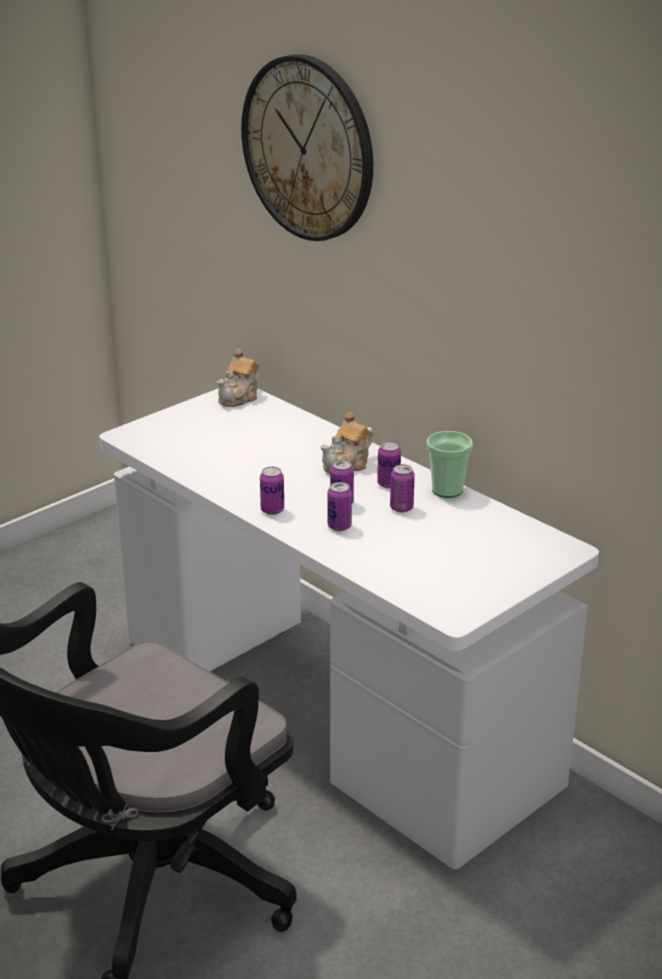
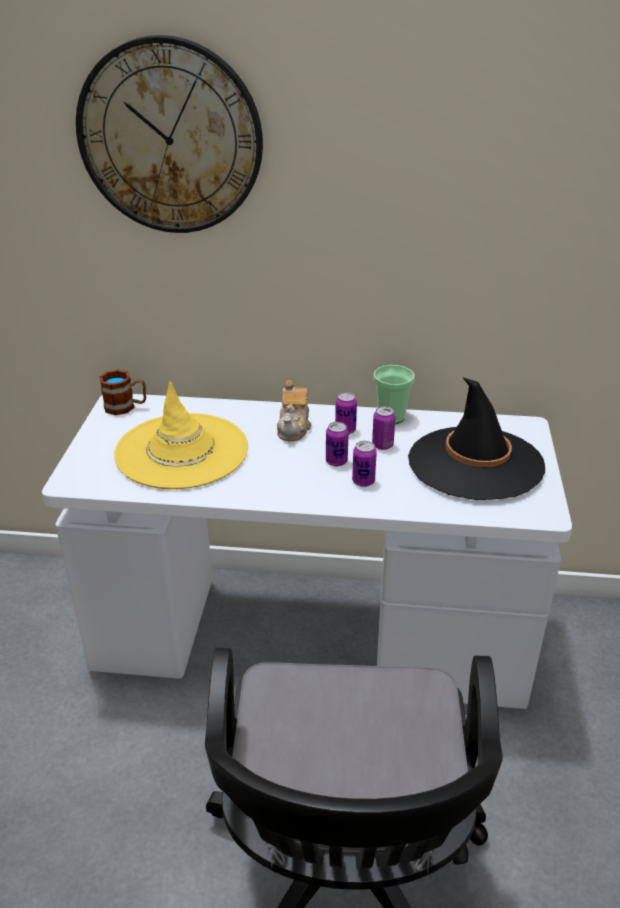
camera: 40 degrees left, 5 degrees up
teapot [217,349,260,407] -> mug [99,370,146,415]
can [260,467,284,515] -> none
none -> yellow hat [114,381,248,489]
none -> black hat [408,377,545,500]

